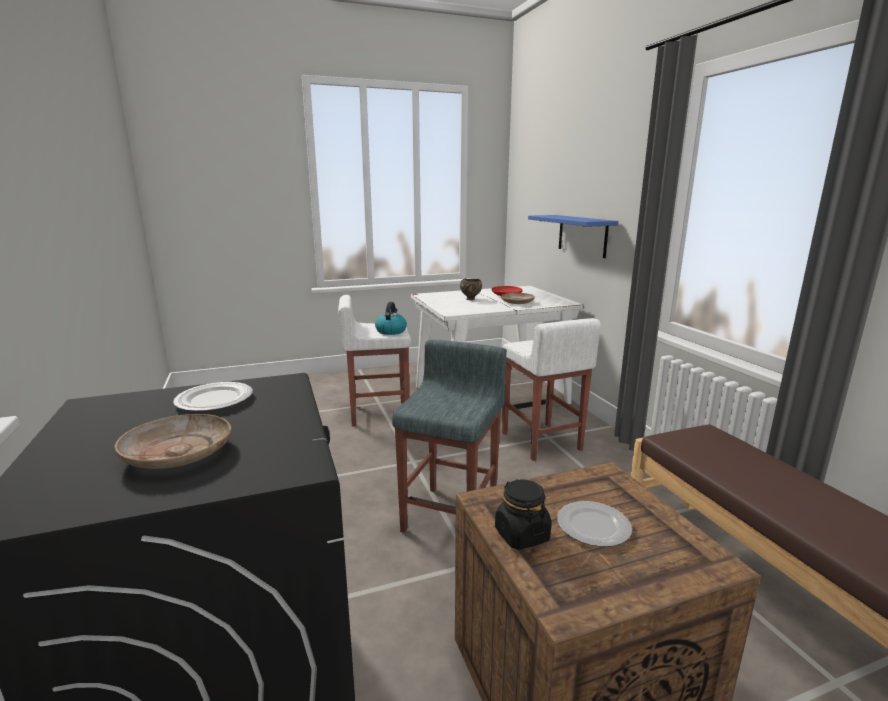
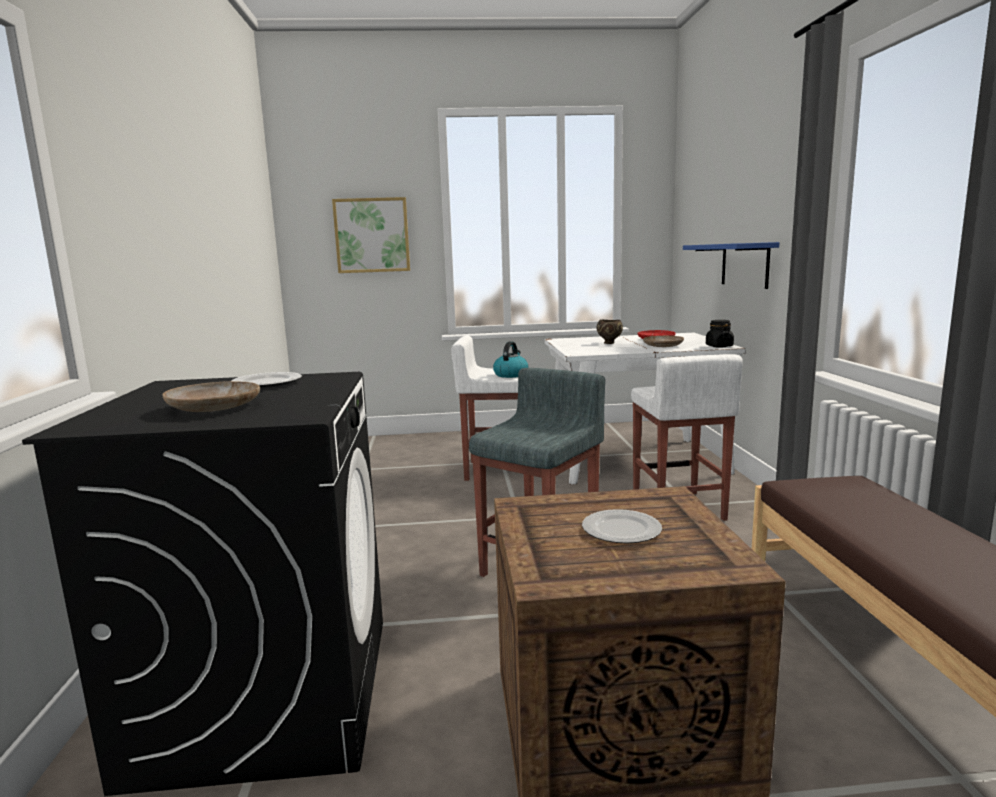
camera: 15 degrees right, 5 degrees down
black jar [495,479,551,550] -> black jar moved to [706,320,734,348]
none -> picture [332,197,410,273]

